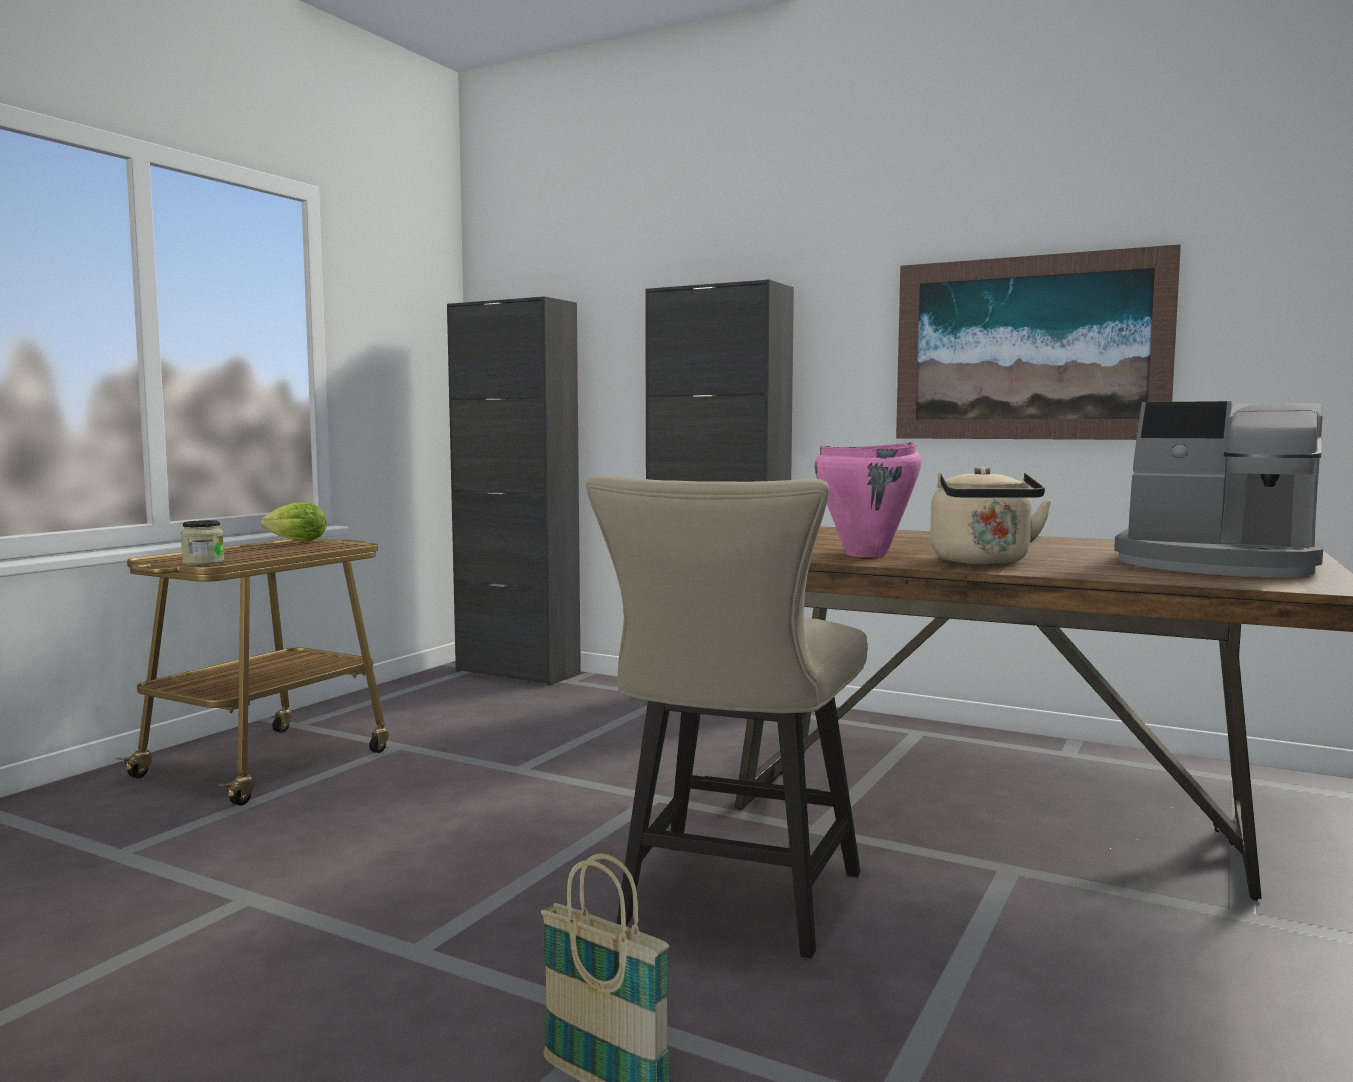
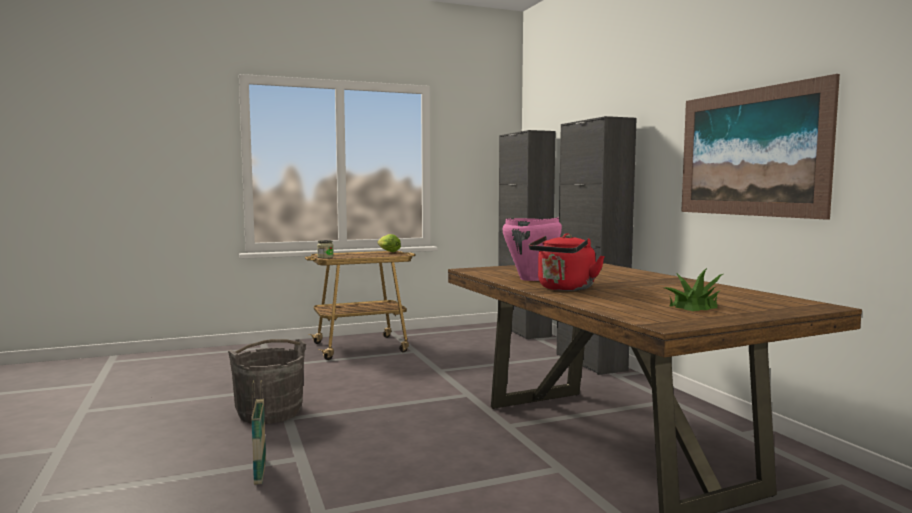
camera: 40 degrees right, 0 degrees up
beige chair [586,475,868,958] -> none
beige kettle [930,467,1052,565] -> red kettle [529,233,605,291]
coffee machine [1114,401,1323,577] -> potted plant [665,268,723,311]
none -> grey bucket [228,339,306,424]

